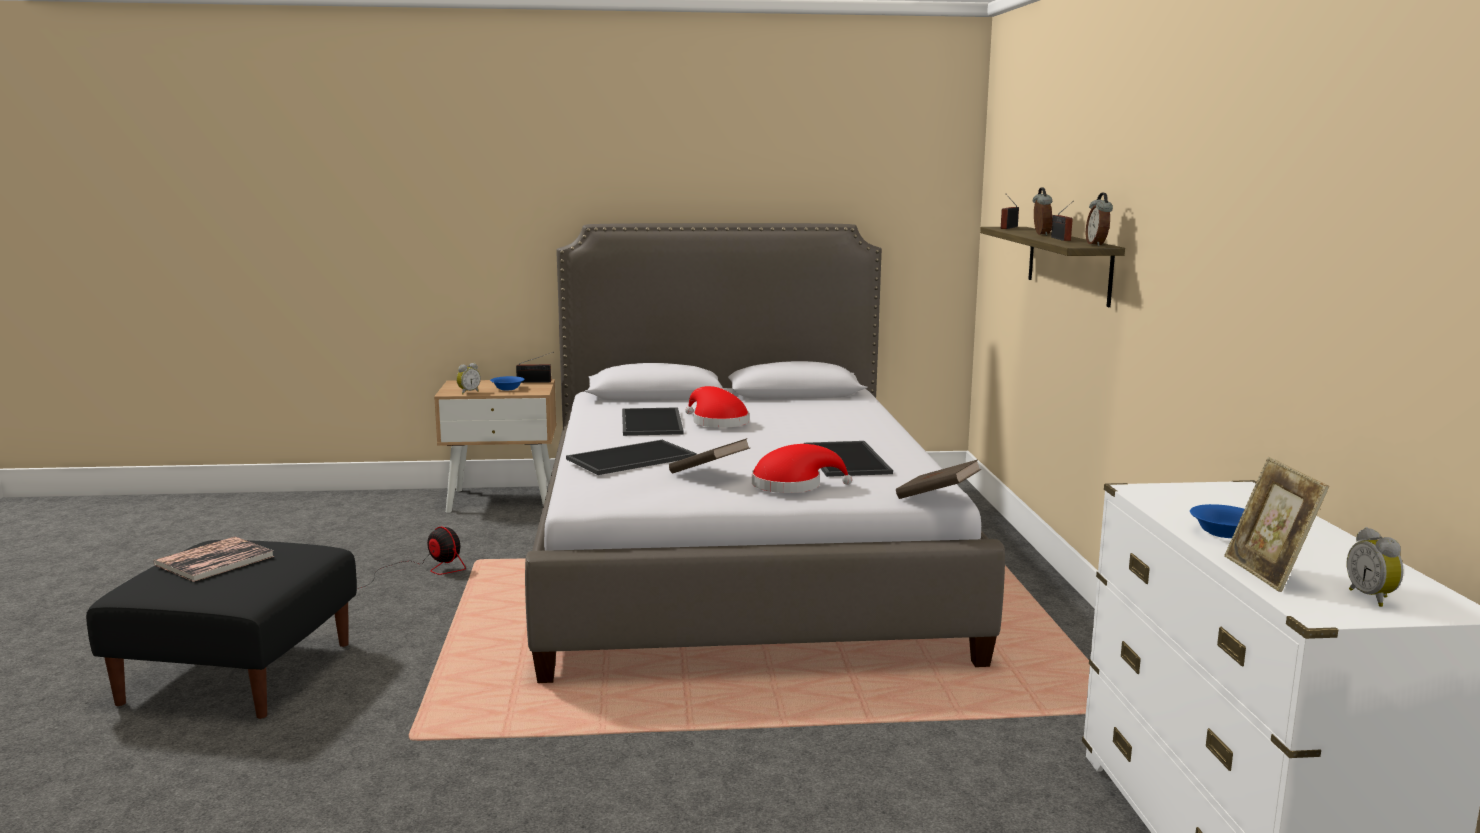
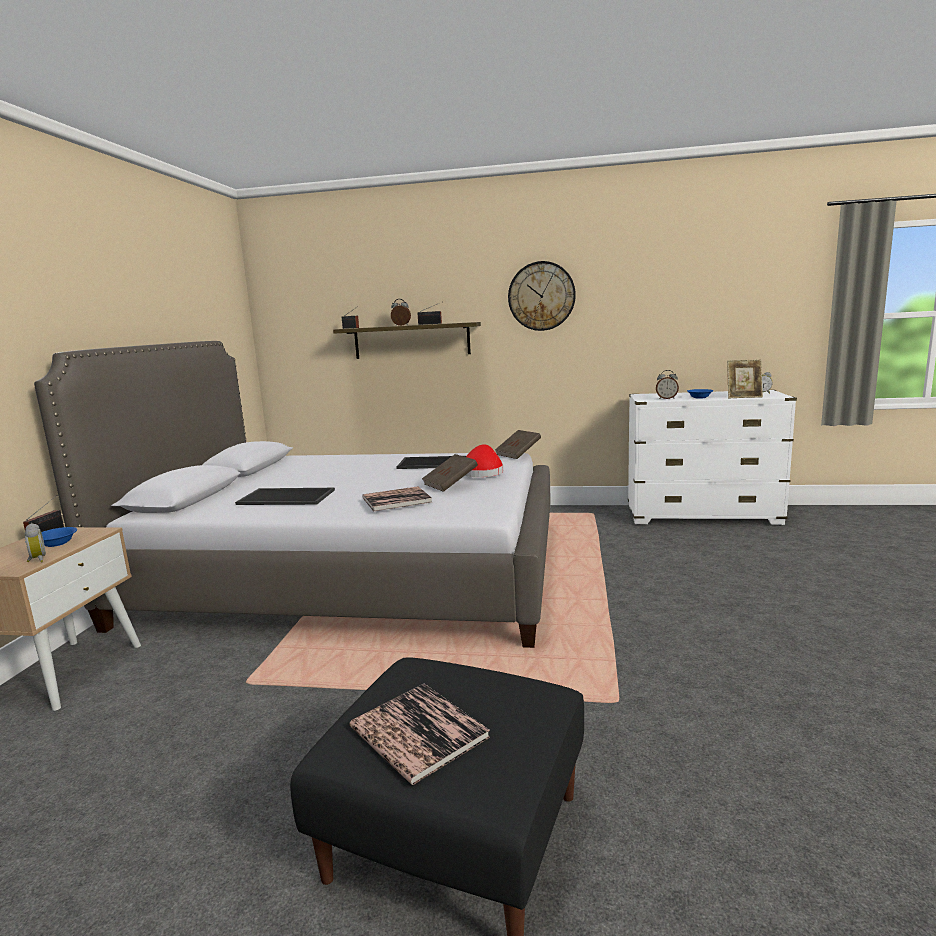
camera: 75 degrees left, 0 degrees up
fan [358,527,466,589] -> none
tray [566,440,697,475] -> book [362,486,432,511]
red hat [685,386,749,428] -> none
alarm clock [1086,193,1113,246] -> alarm clock moved to [656,370,679,399]
none -> wall clock [508,261,576,331]

